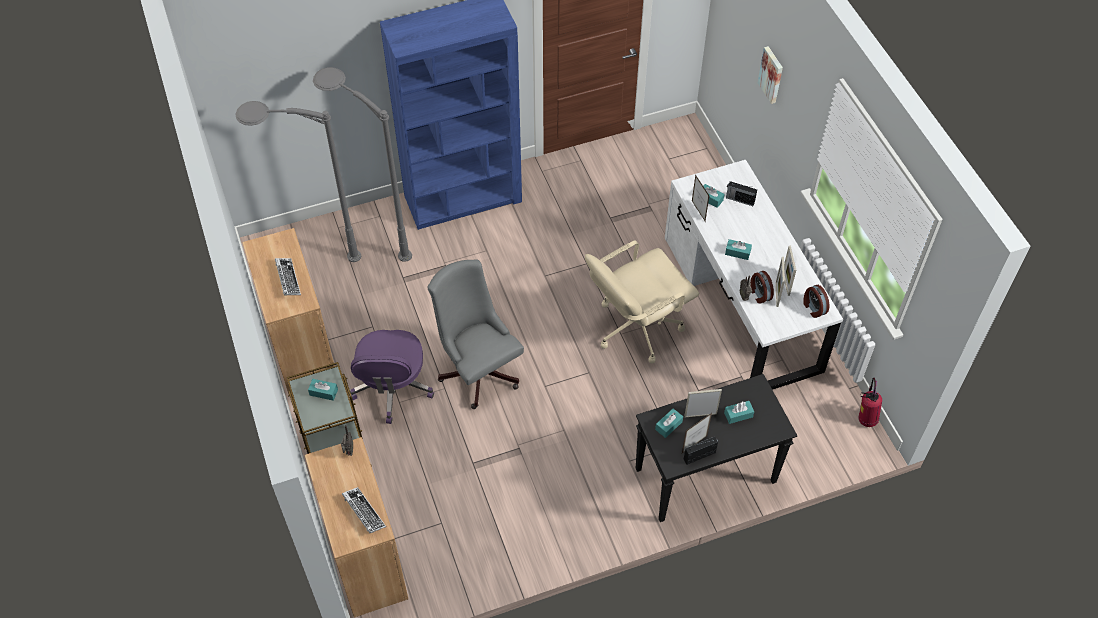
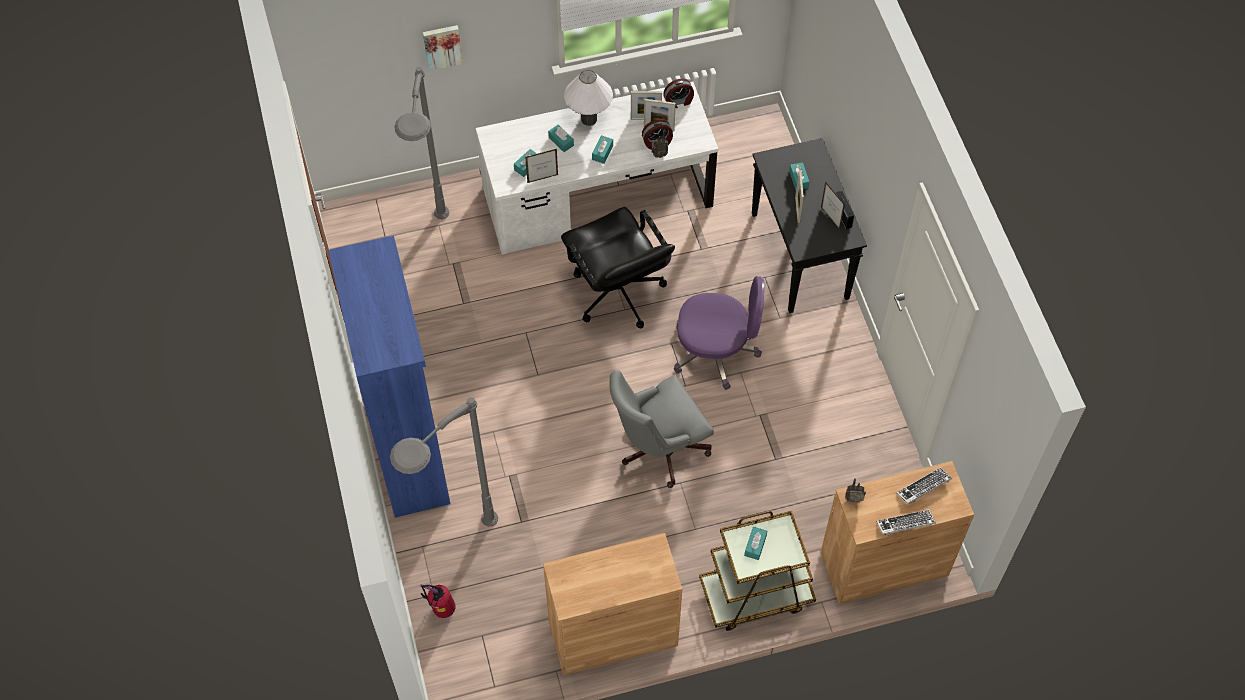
camera: 85 degrees left, 5 degrees up
grey floor lamp [235,101,361,262] -> grey floor lamp moved to [394,67,449,219]
keyboard [275,258,301,295] -> keyboard moved to [876,509,936,535]
purple office chair [350,330,434,424] -> purple office chair moved to [674,276,765,390]
beige office chair [585,240,699,364] -> black office chair [561,207,675,329]
turquoise tissue box [655,408,683,438] -> turquoise tissue box moved to [548,125,574,152]
radio [726,181,757,206] -> none
fire extinguisher [859,377,882,427] -> fire extinguisher moved to [420,585,456,618]
none -> white table lamp [564,70,613,126]

